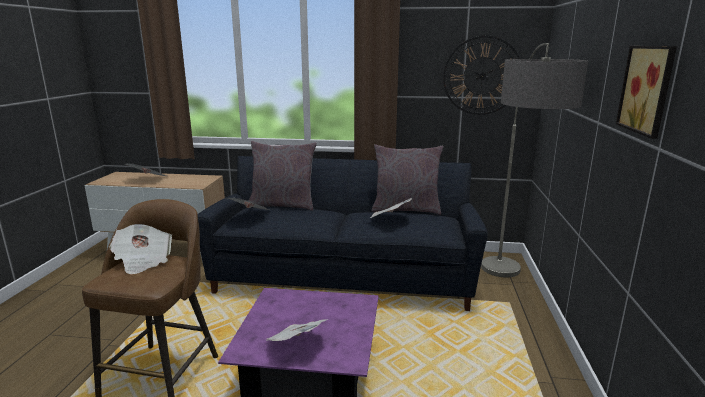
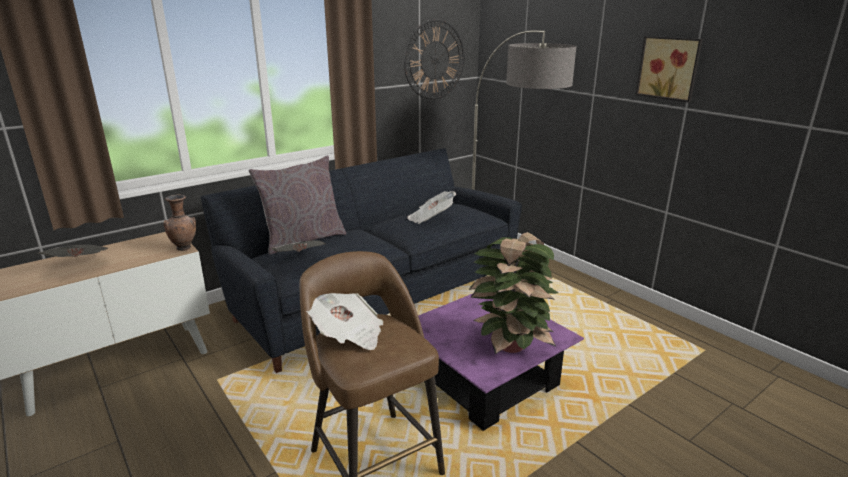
camera: 45 degrees left, 5 degrees up
newspaper [265,320,326,341] -> potted plant [469,232,558,354]
grey pillow [372,144,443,215] -> none
none -> brown vase [163,195,196,251]

